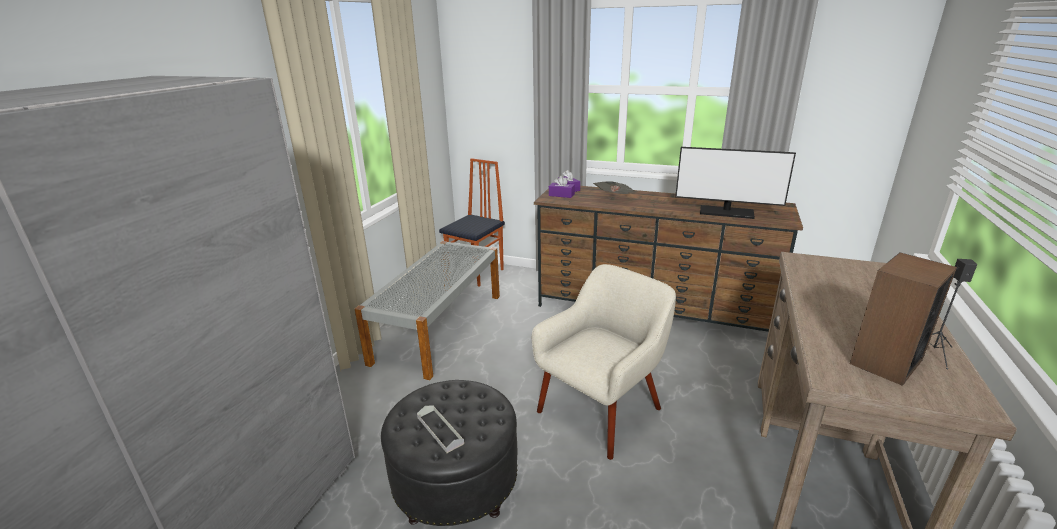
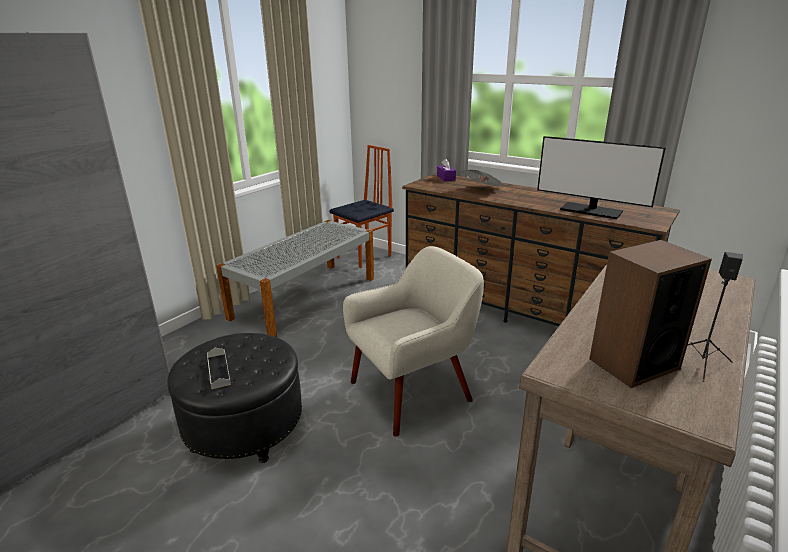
camera: 15 degrees right, 0 degrees up
purple tissue box [549,176,575,198] -> none

